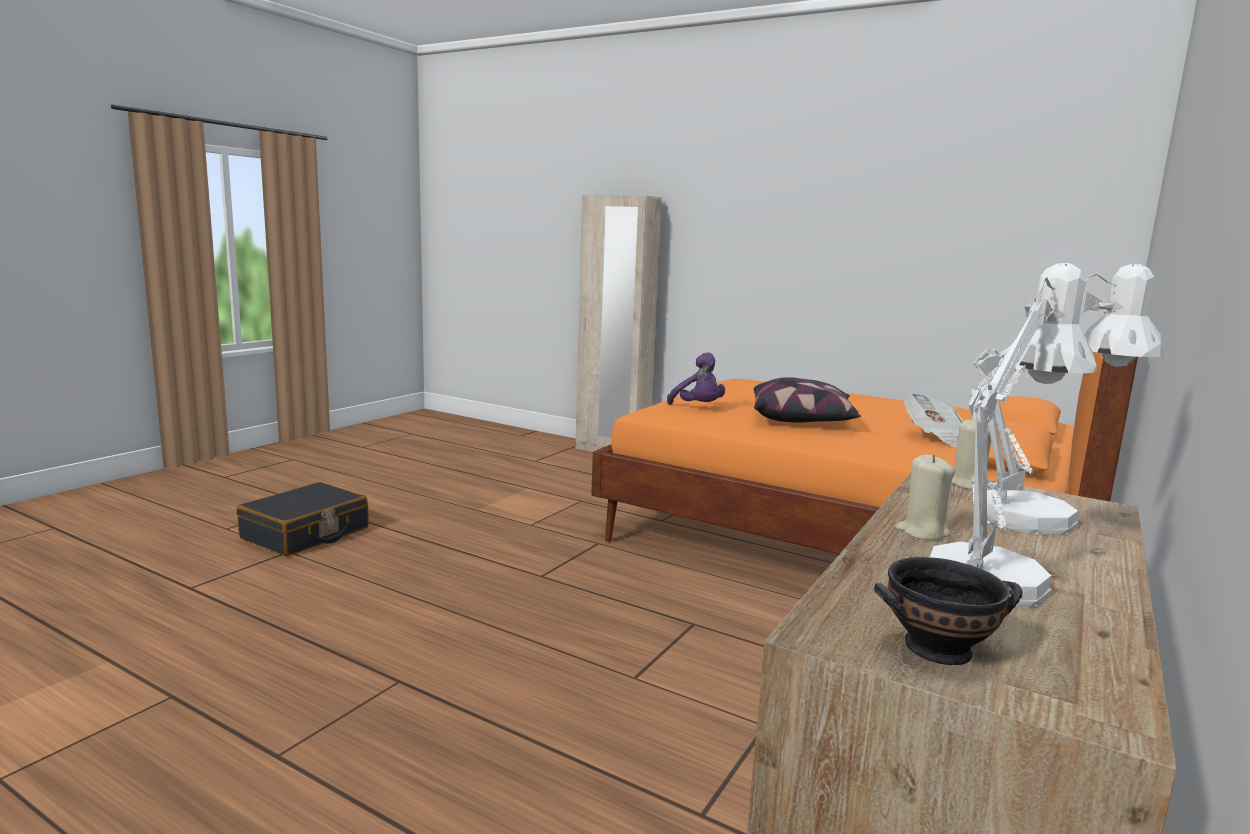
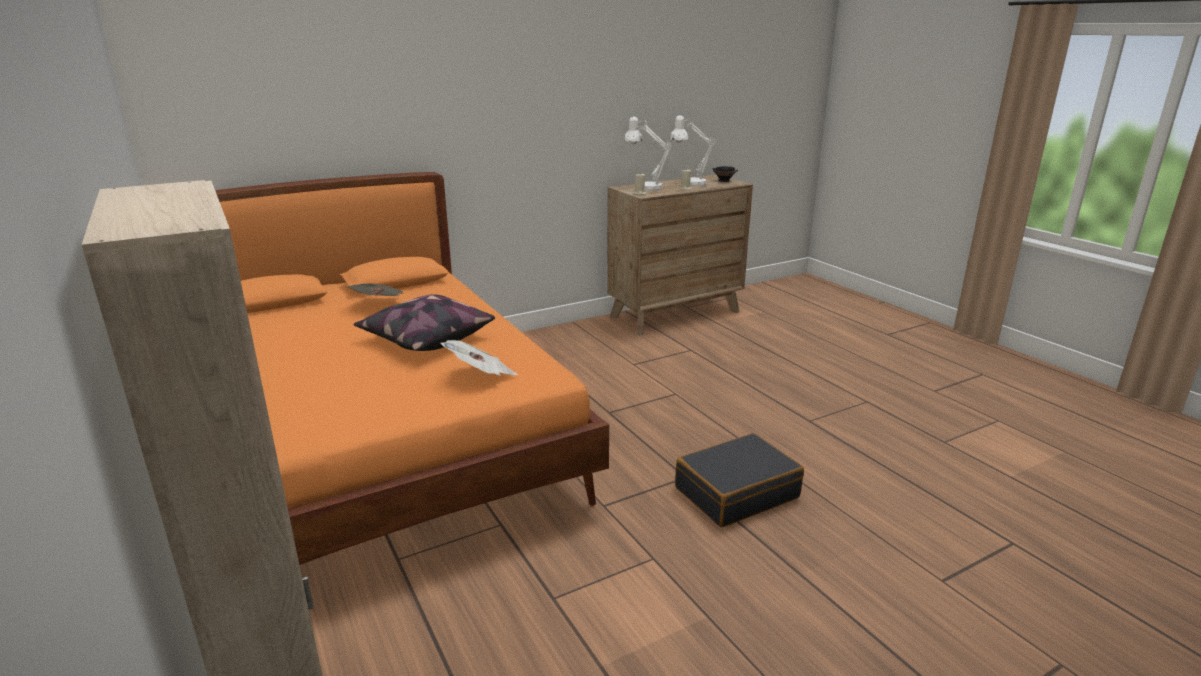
camera: 150 degrees left, 10 degrees up
black suitcase [236,482,369,556] -> black suitcase moved to [675,433,804,527]
purple plush toy [667,352,725,405] -> newspaper [440,340,518,376]

